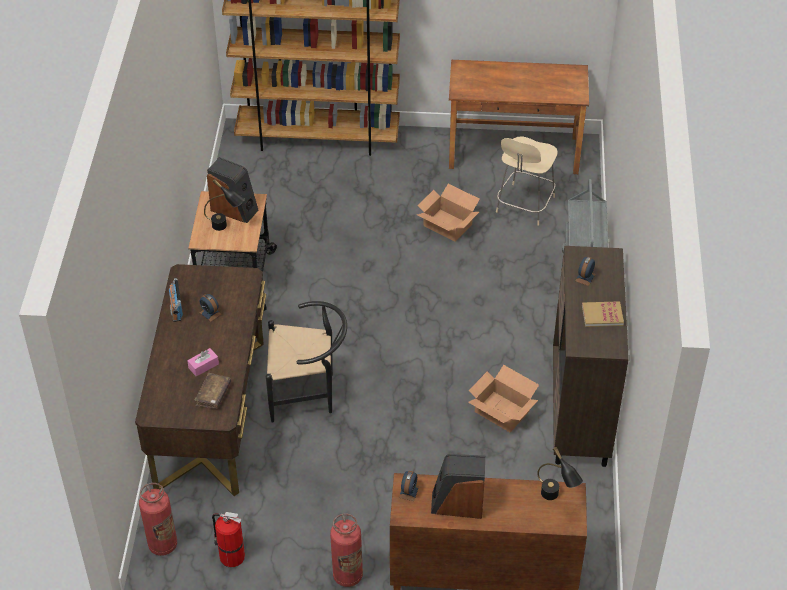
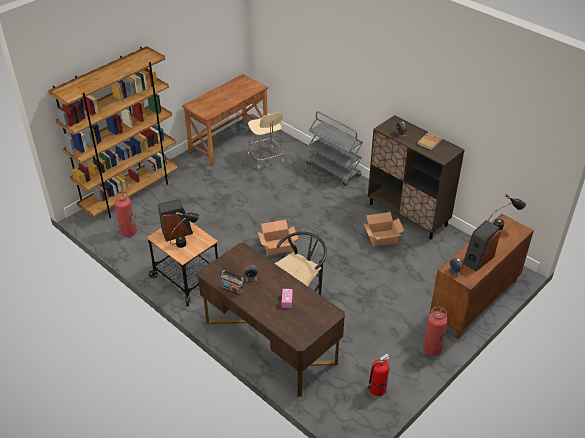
camera: 50 degrees left, 5 degrees down
fire extinguisher [139,483,177,556] -> fire extinguisher moved to [114,191,137,237]
brown book [194,373,231,409] -> none
cardboard box [417,184,480,242] -> cardboard box moved to [258,220,298,255]

